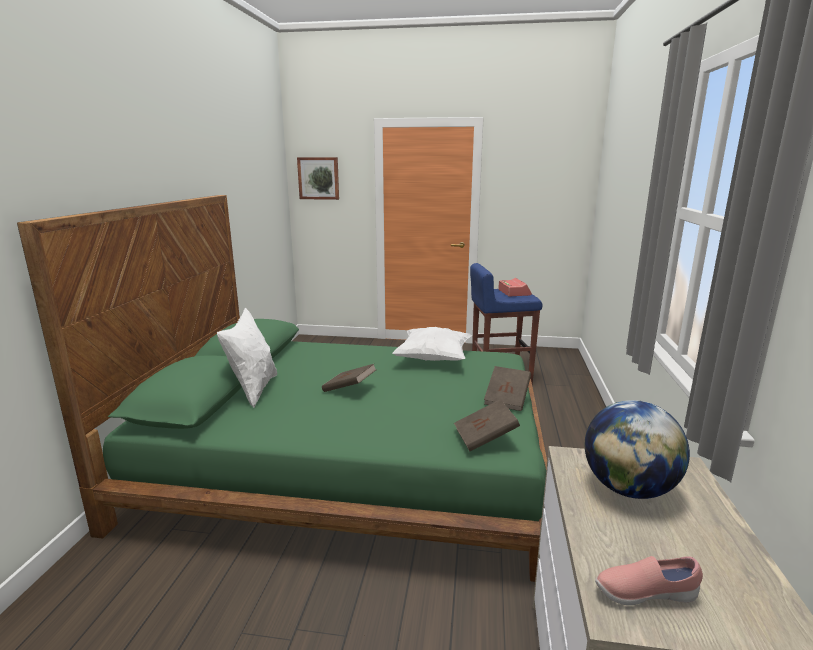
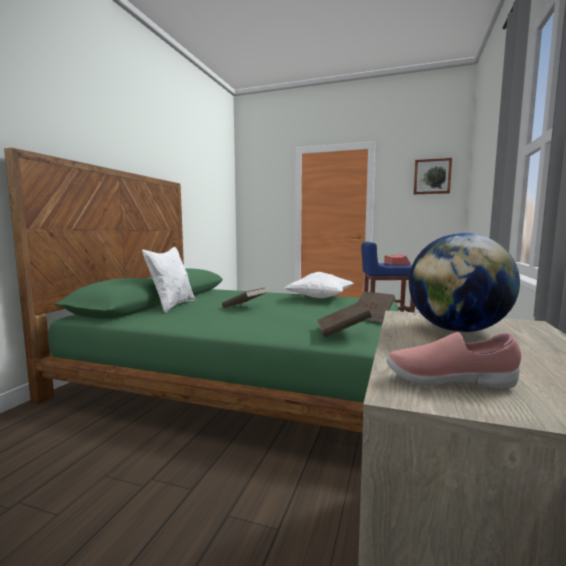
camera: 10 degrees right, 10 degrees down
picture [297,157,339,200] -> picture moved to [414,158,452,194]

